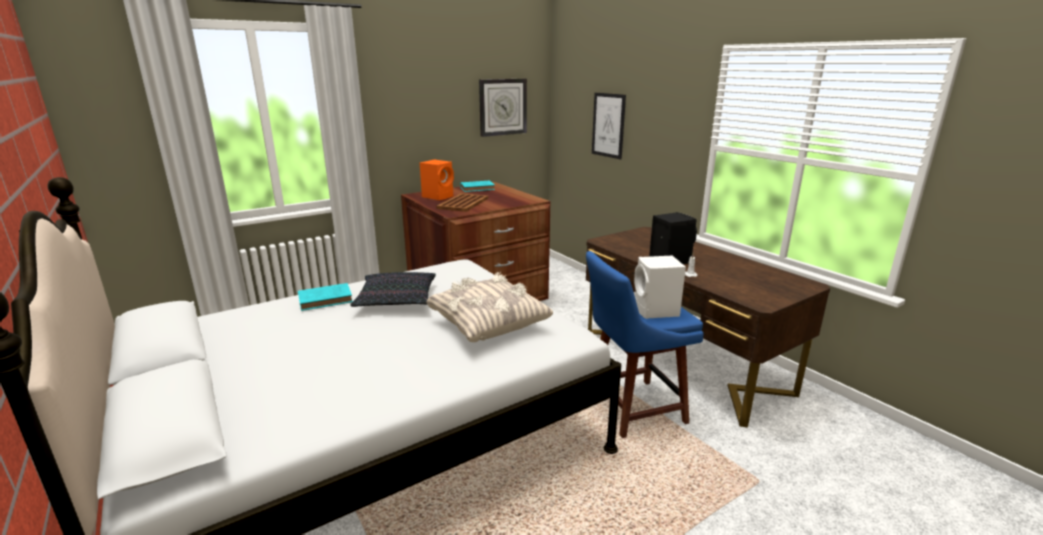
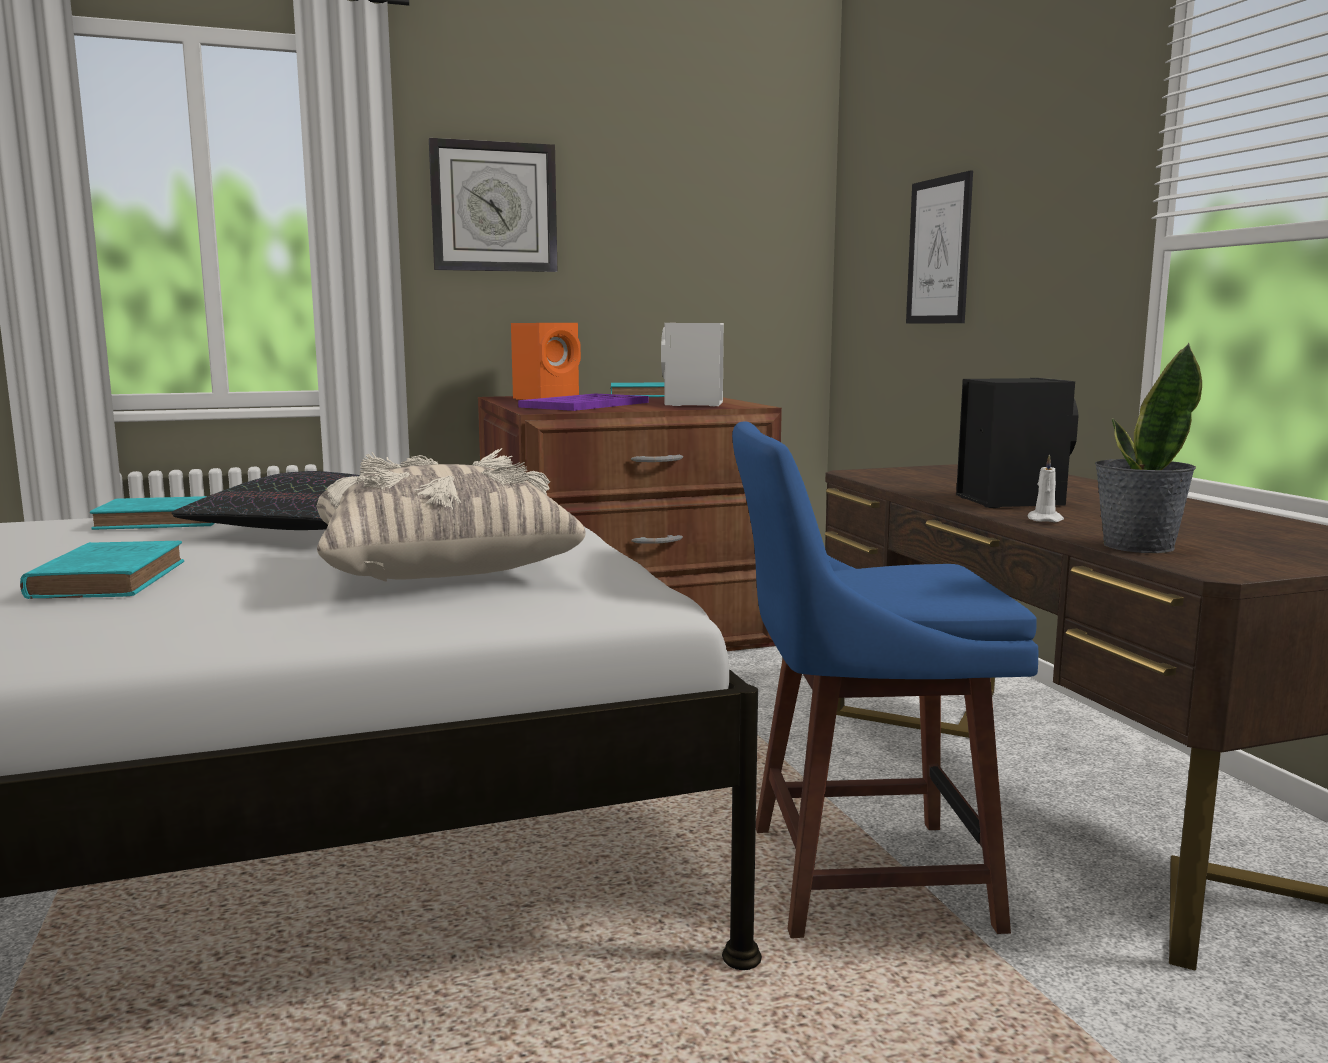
camera: 15 degrees right, 10 degrees down
brown tray [436,193,488,212] -> purple tray [518,394,648,411]
wall clock [479,79,527,137] -> wall clock moved to [429,138,557,272]
white speaker [634,256,686,319] -> white speaker moved to [661,323,724,406]
none -> turquoise book [20,541,184,599]
none -> potted plant [1094,343,1202,553]

